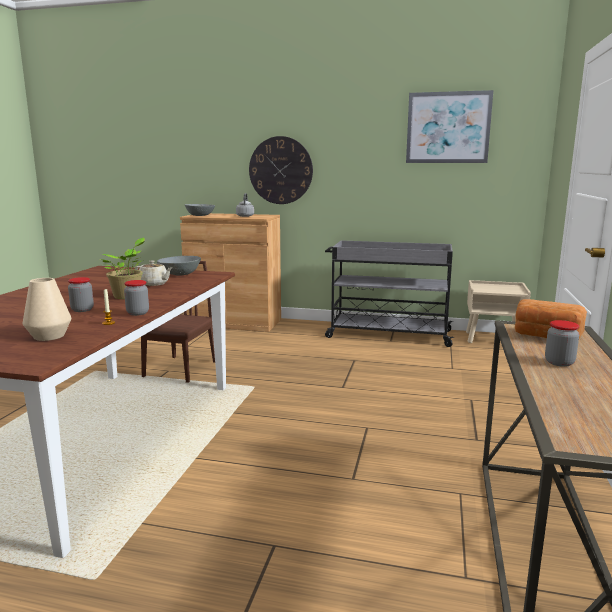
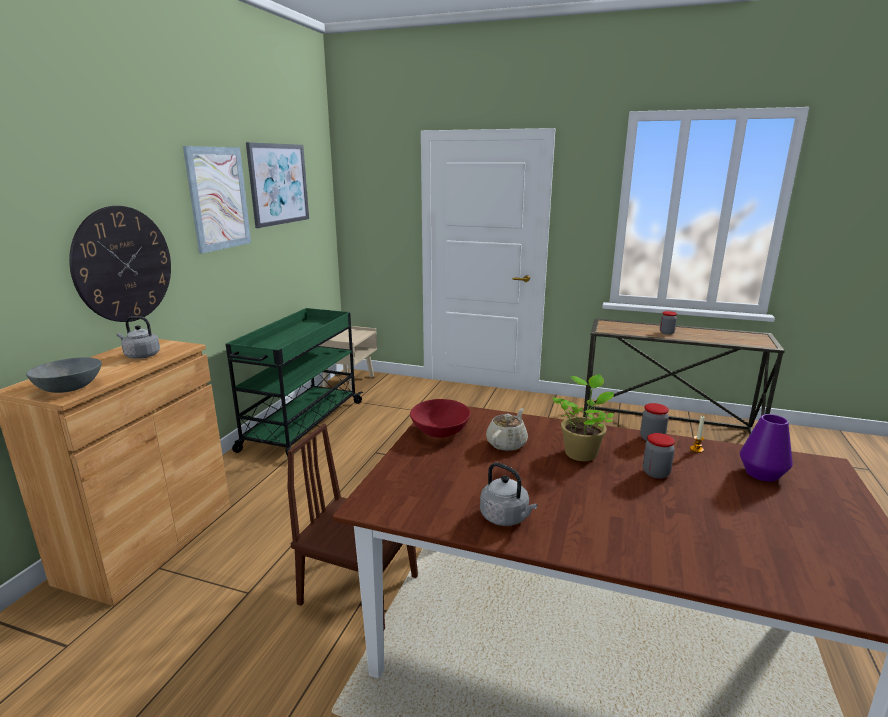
camera: 85 degrees left, 5 degrees up
beige vase [23,278,71,341] -> purple vase [740,414,793,482]
grey bowl [157,256,201,275] -> red bowl [410,399,471,438]
grey cart [325,240,454,347] -> green cart [226,308,363,458]
bread [515,299,587,339] -> none
none -> picture [183,146,251,254]
none -> grey kettle [480,462,537,526]

